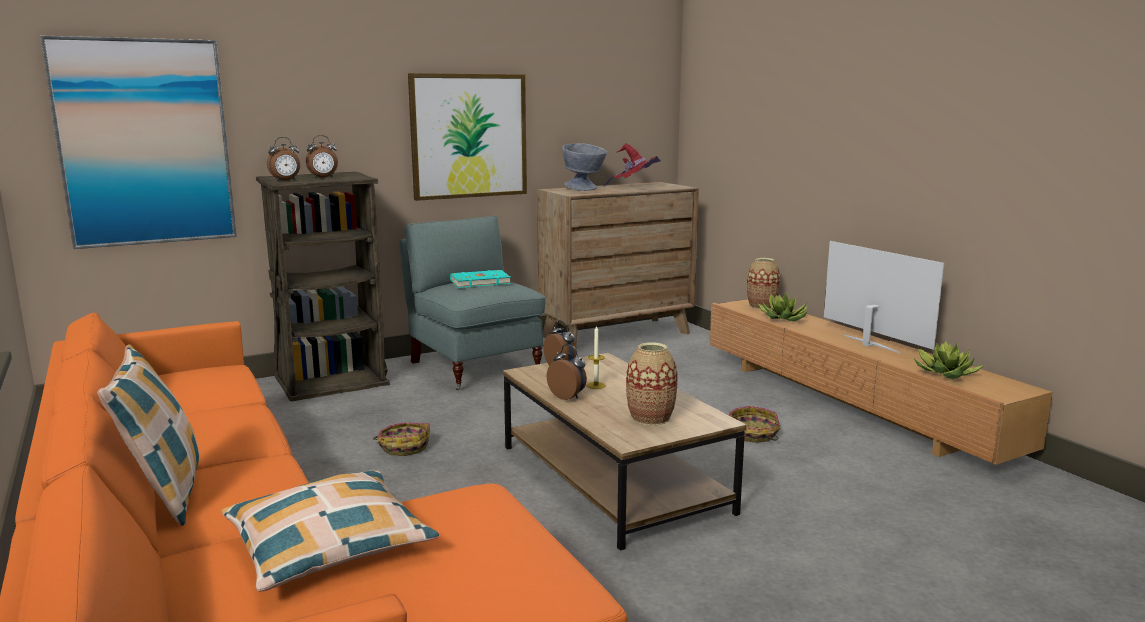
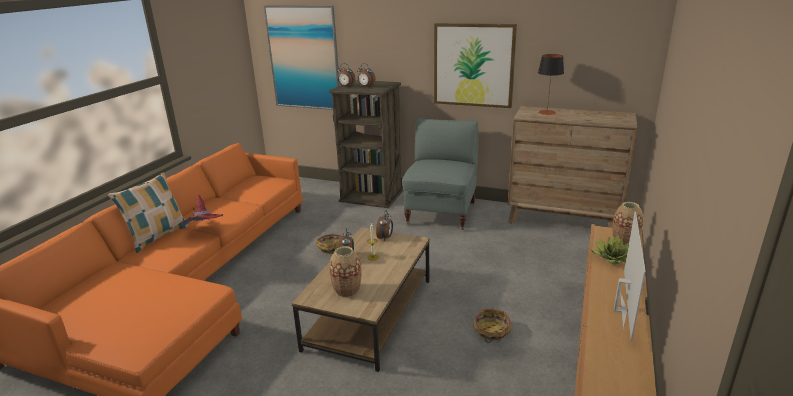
camera: 50 degrees right, 10 degrees up
pillow [221,471,439,592] -> none
turquoise book [450,270,511,288] -> none
grey bowl [562,143,607,191] -> table lamp [538,54,564,115]
red hat [604,143,661,186] -> red hat moved to [182,195,223,225]
potted plant [914,341,984,379] -> none

